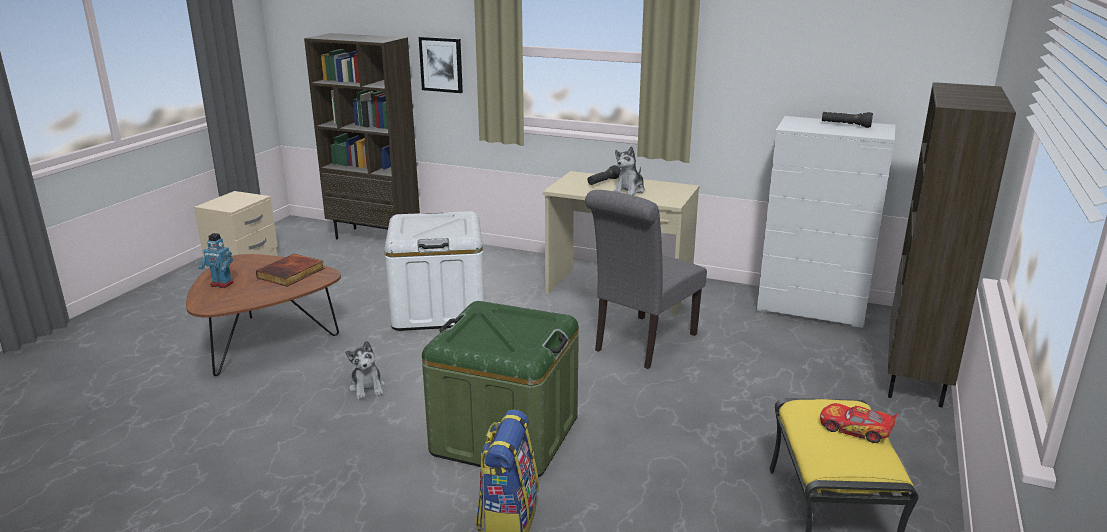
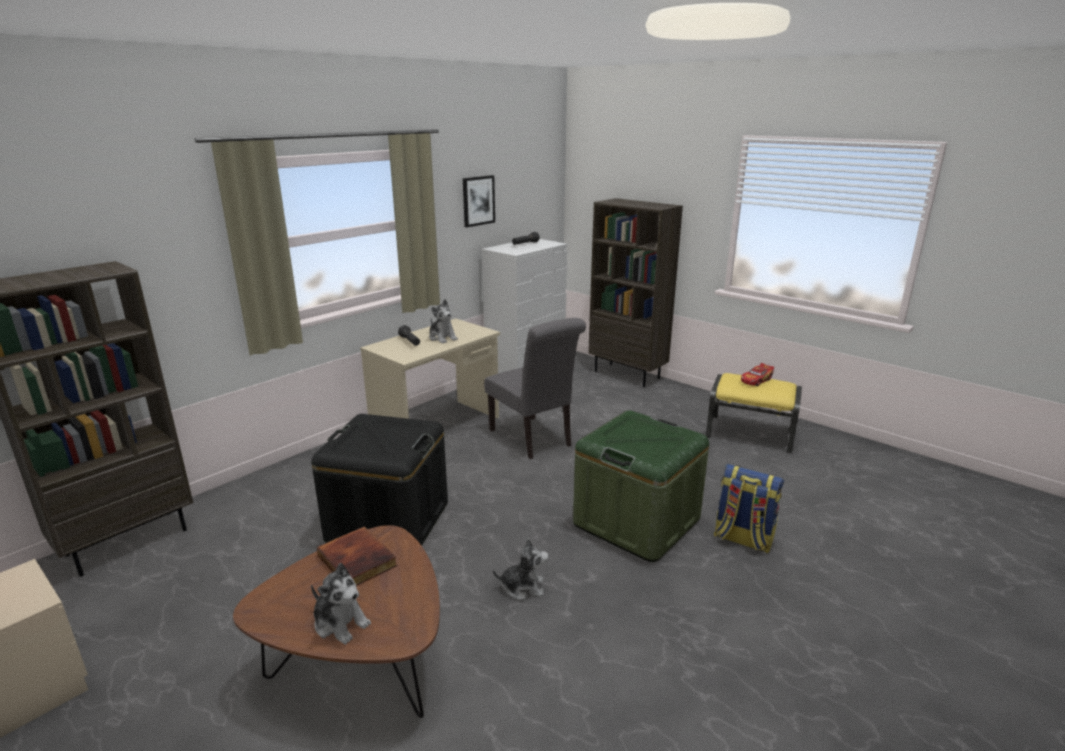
camera: 70 degrees left, 0 degrees up
toy robot [199,233,234,288] -> plush toy [311,563,371,645]
white storage box [384,211,485,331] -> black storage box [312,414,448,546]
picture [419,37,463,93] -> picture moved to [463,175,495,227]

